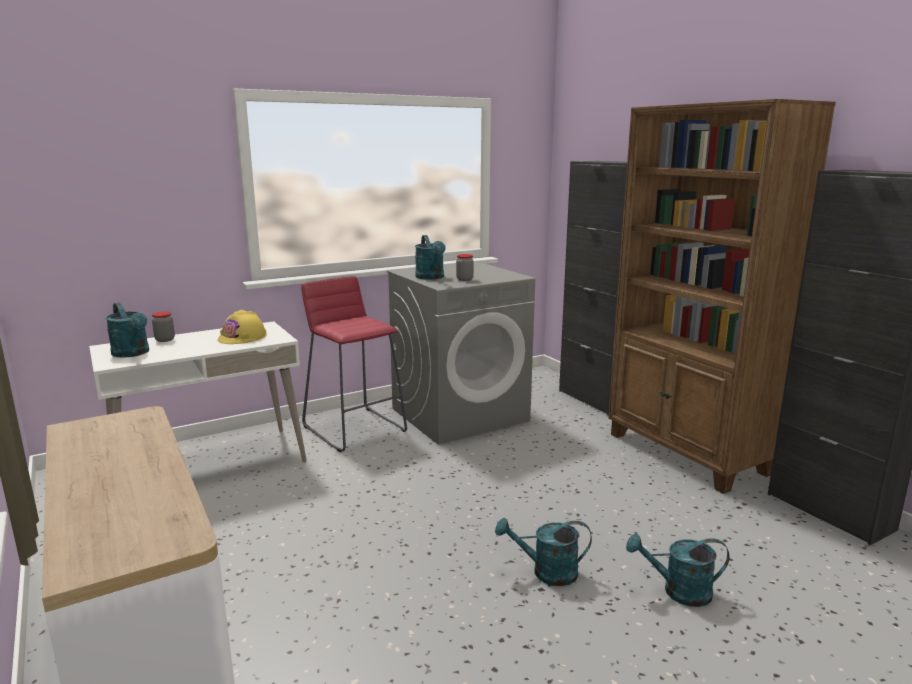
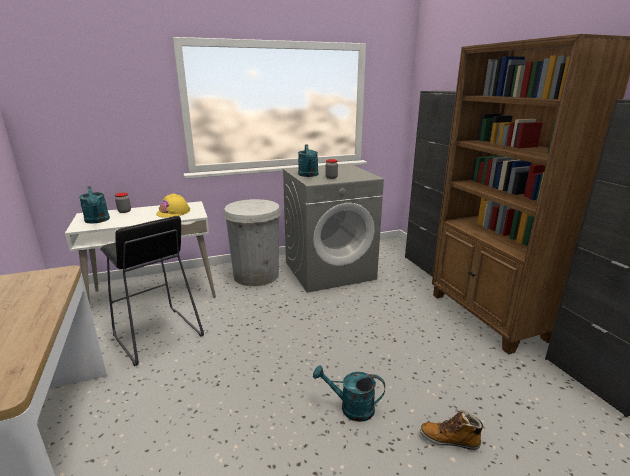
camera: 10 degrees right, 5 degrees up
red stool [301,276,407,452] -> white trash can [223,199,281,286]
turquoise watering can [626,534,730,607] -> boot [420,410,485,450]
none -> black stool [100,216,204,366]

